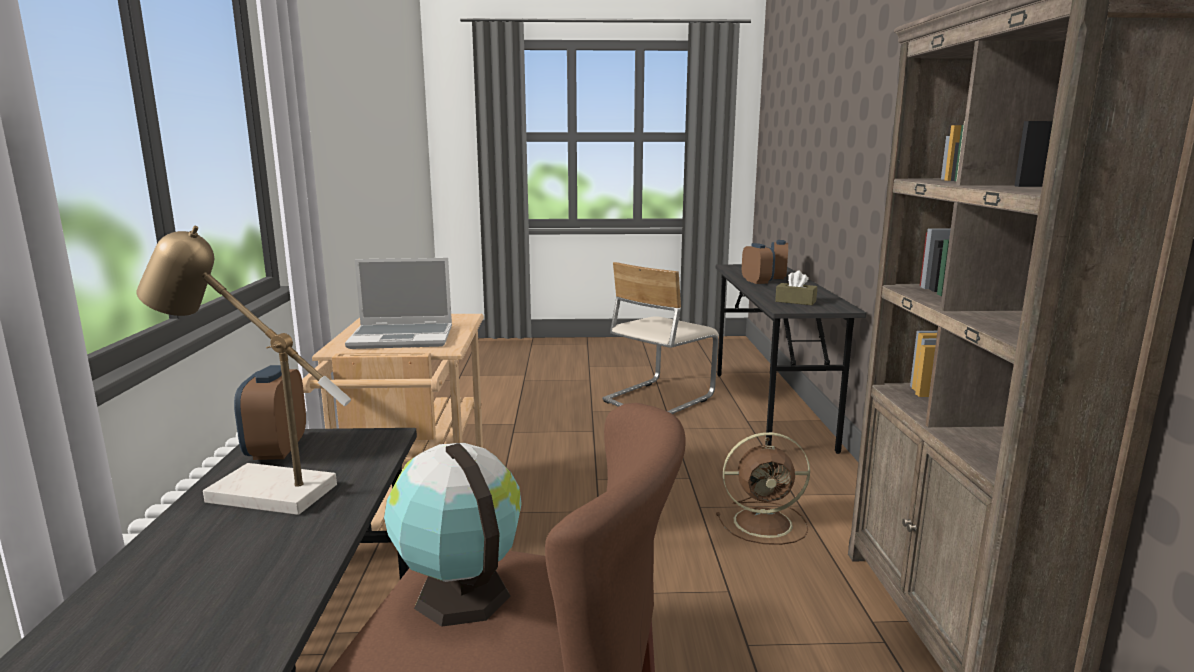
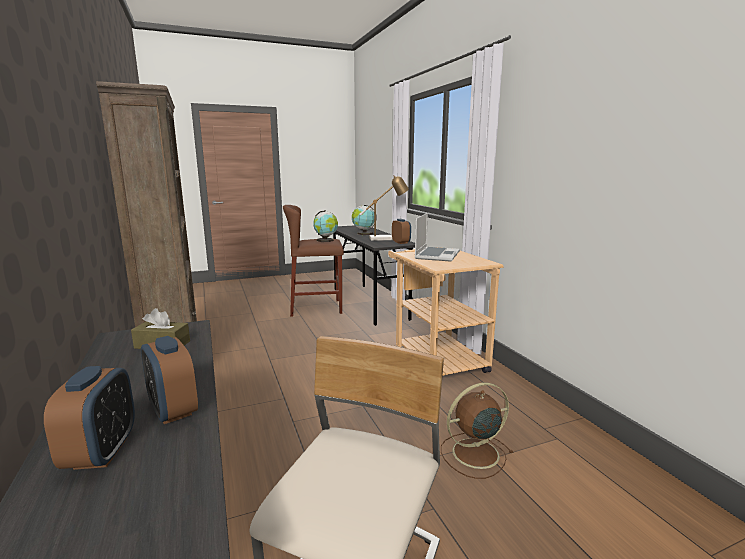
camera: 160 degrees right, 0 degrees up
laptop [345,258,452,349] -> laptop turned 135 degrees clockwise [415,213,460,262]
brown fan [716,432,810,545] -> brown fan moved to [441,383,514,479]
none -> globe [352,205,377,235]

